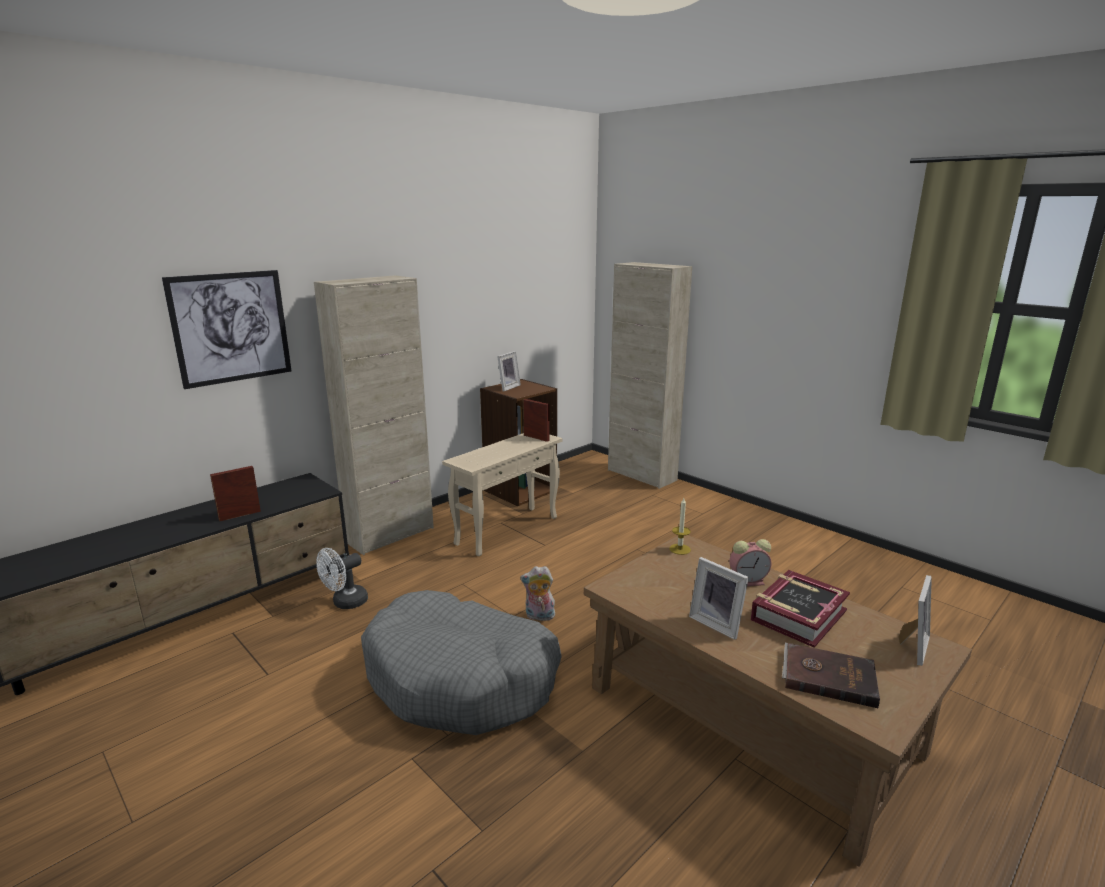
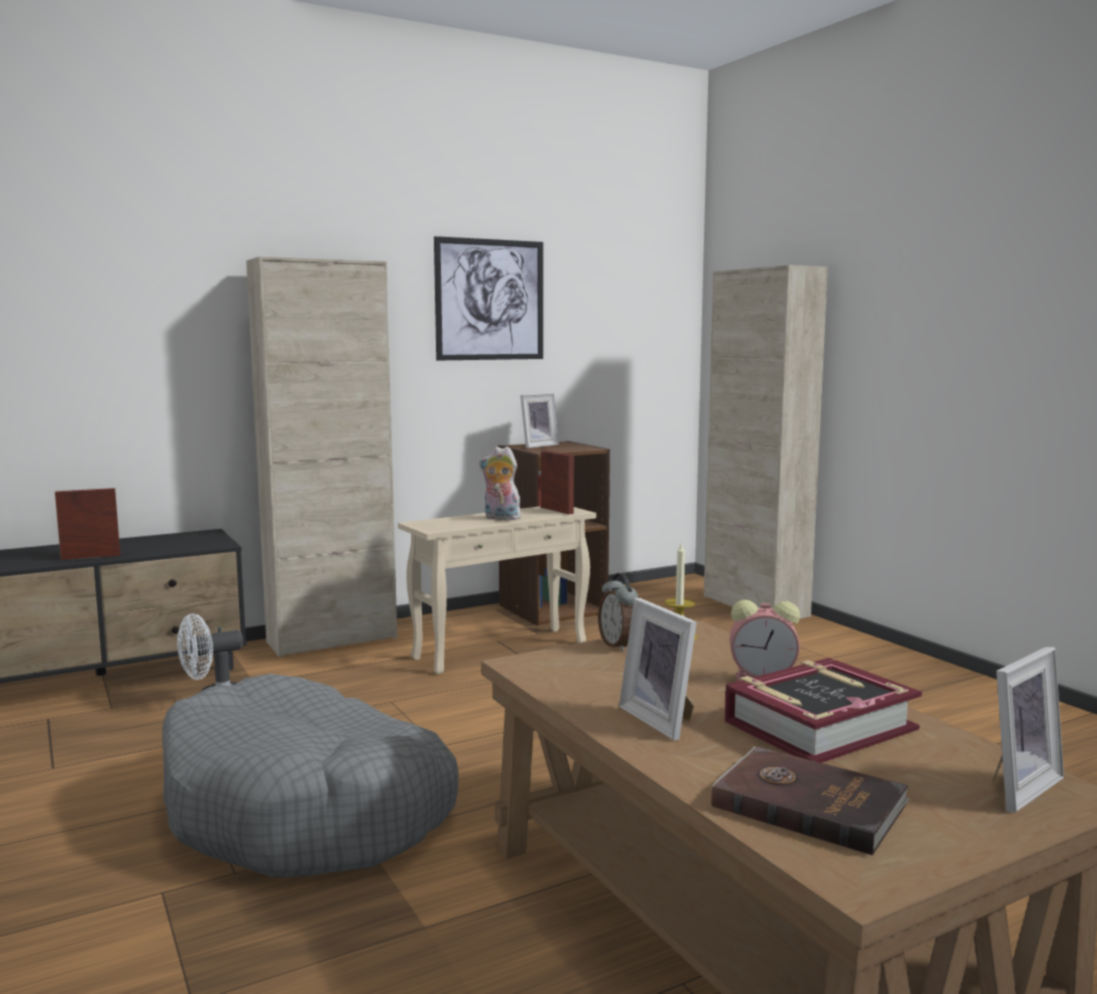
camera: 15 degrees right, 10 degrees down
picture [162,270,292,389] -> picture moved to [434,236,543,360]
plush toy [520,566,555,623] -> plush toy moved to [479,447,524,520]
none -> alarm clock [598,573,638,652]

